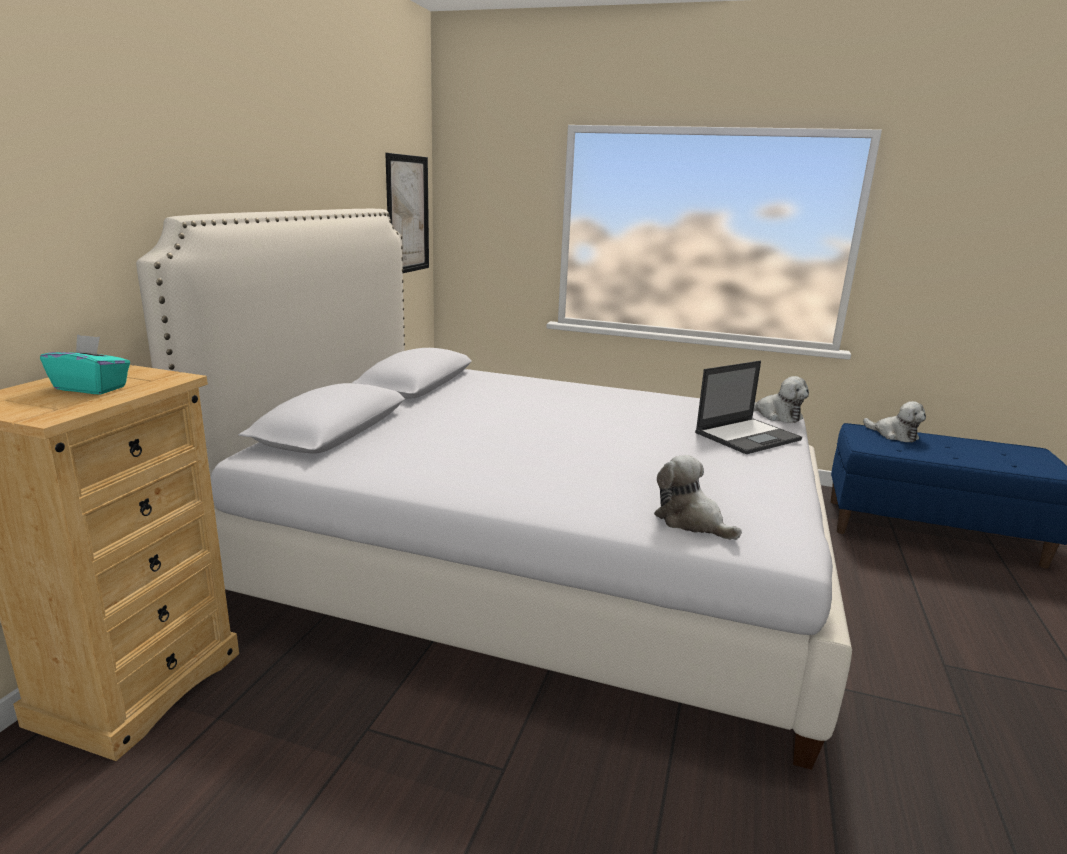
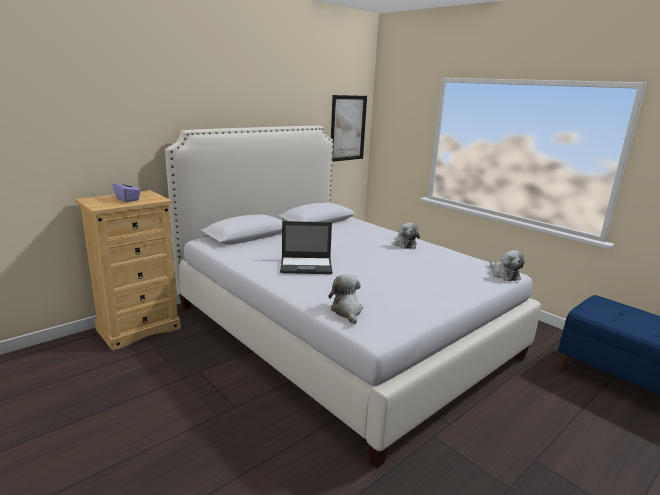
camera: 30 degrees right, 0 degrees up
turquoise tissue box [40,334,130,394] -> purple tissue box [112,178,141,202]
laptop [695,360,802,454] -> laptop moved to [280,221,332,274]
plush toy [863,401,926,443] -> plush toy moved to [394,222,420,249]

